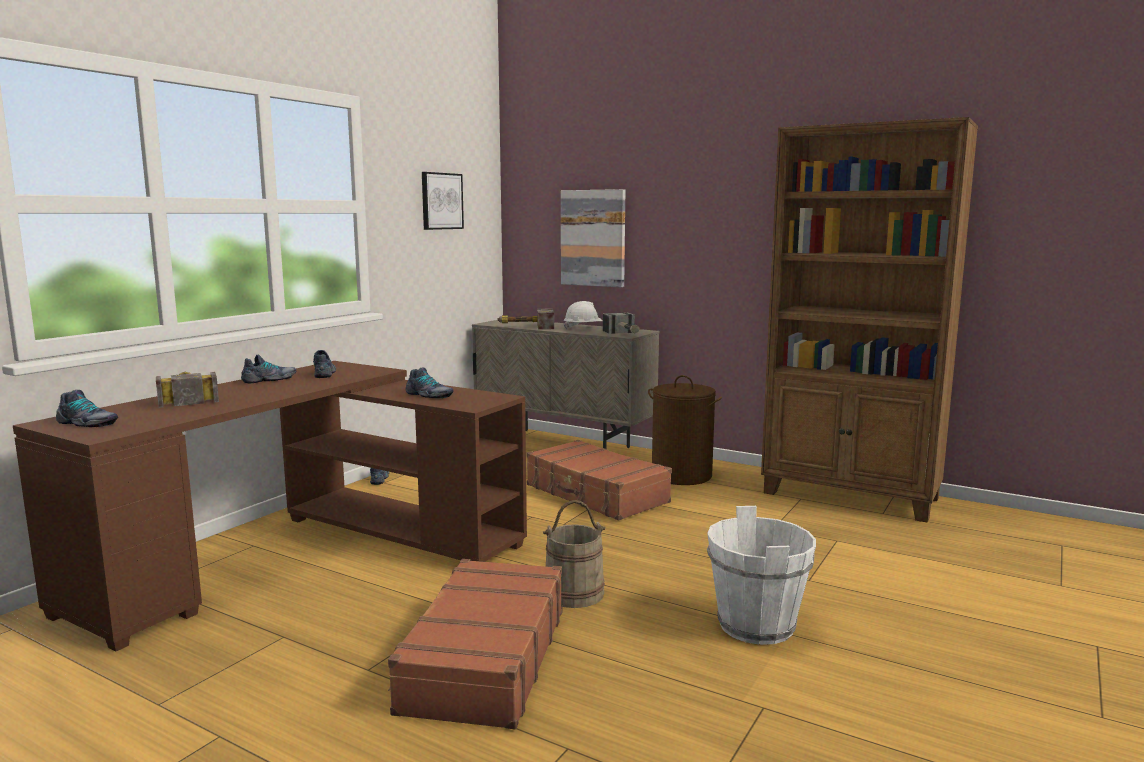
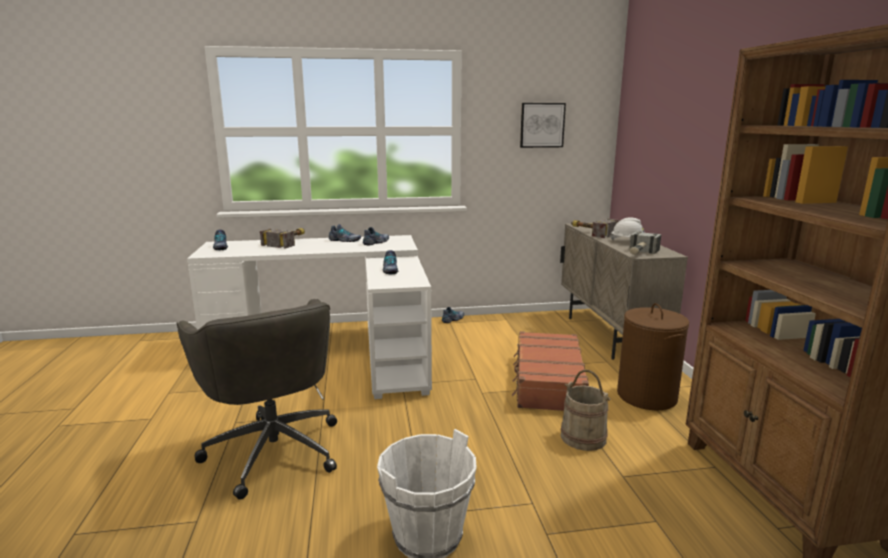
camera: 50 degrees right, 5 degrees up
brown desk [13,361,527,652] -> white desk [187,235,432,399]
brown suitcase [388,559,562,729] -> grey office chair [177,299,337,500]
beige bucket [543,500,606,608] -> beige bucket moved to [560,370,611,451]
picture [561,189,625,287] -> none

